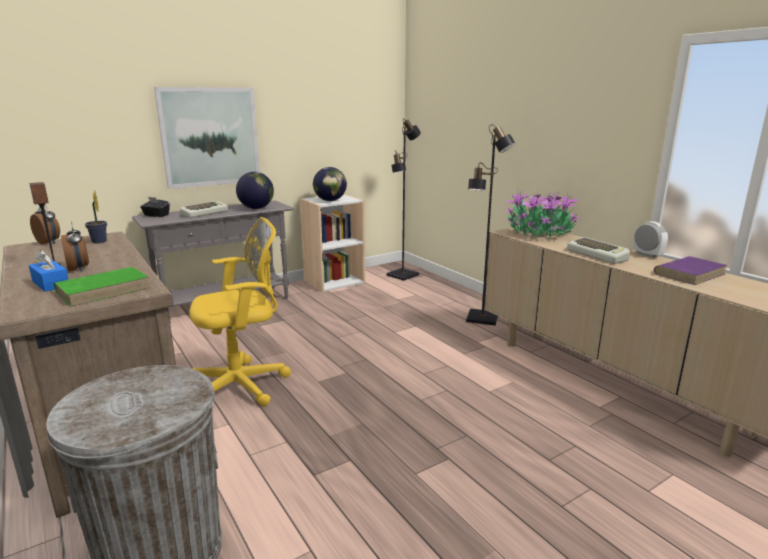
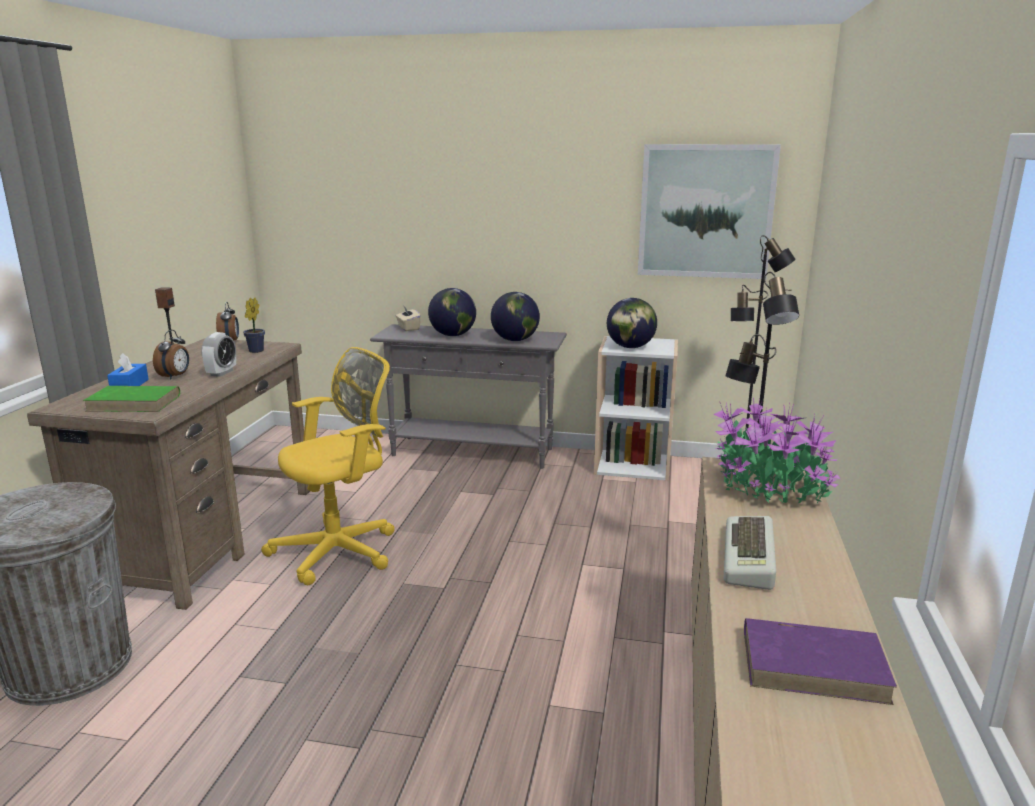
camera: 45 degrees right, 0 degrees up
black tissue box [140,197,170,217] -> beige tissue box [396,306,421,331]
picture [154,87,260,189] -> picture moved to [638,144,781,279]
keyboard [180,201,228,218] -> globe [428,288,476,336]
yellow office chair [189,217,291,407] -> yellow office chair turned 60 degrees counterclockwise [261,347,395,585]
alarm clock [633,221,668,258] -> alarm clock moved to [201,332,236,377]

